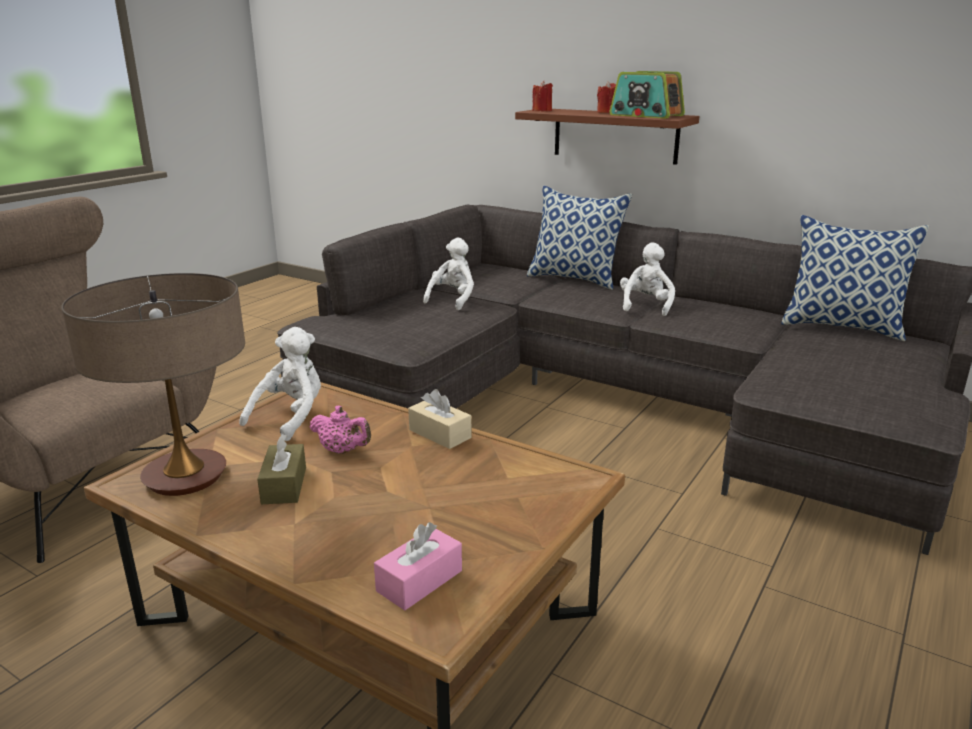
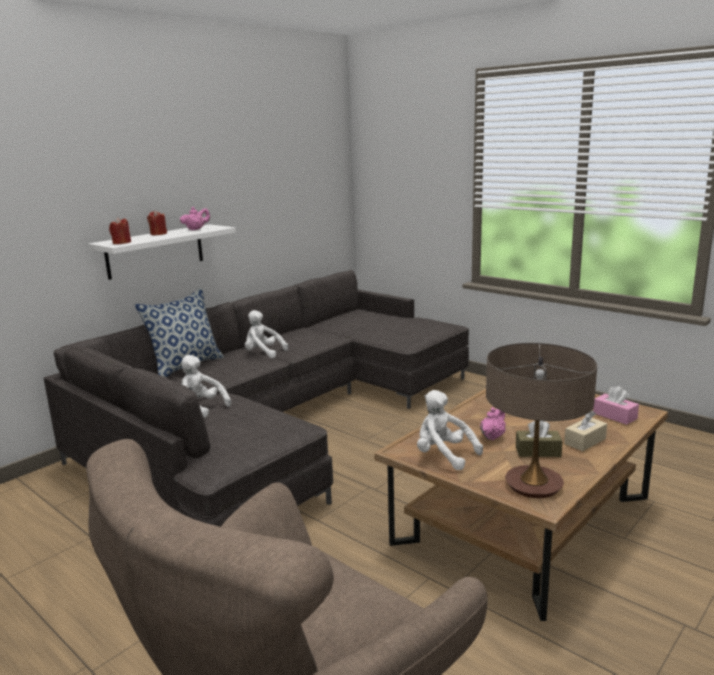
camera: 80 degrees left, 5 degrees down
beige tissue box [408,389,472,449] -> beige tissue box moved to [564,411,607,451]
brown shelf [515,109,700,165] -> white shelf [88,224,236,280]
radio [609,71,685,119] -> pink teapot [180,207,210,231]
pillow [781,215,929,341] -> none

